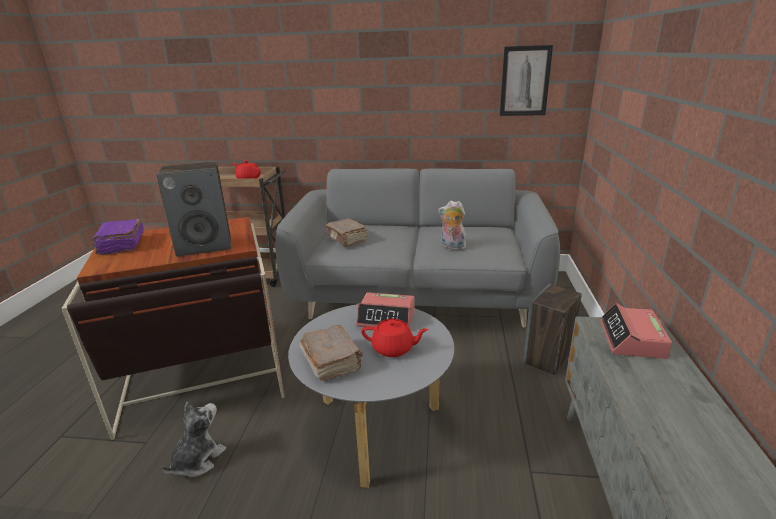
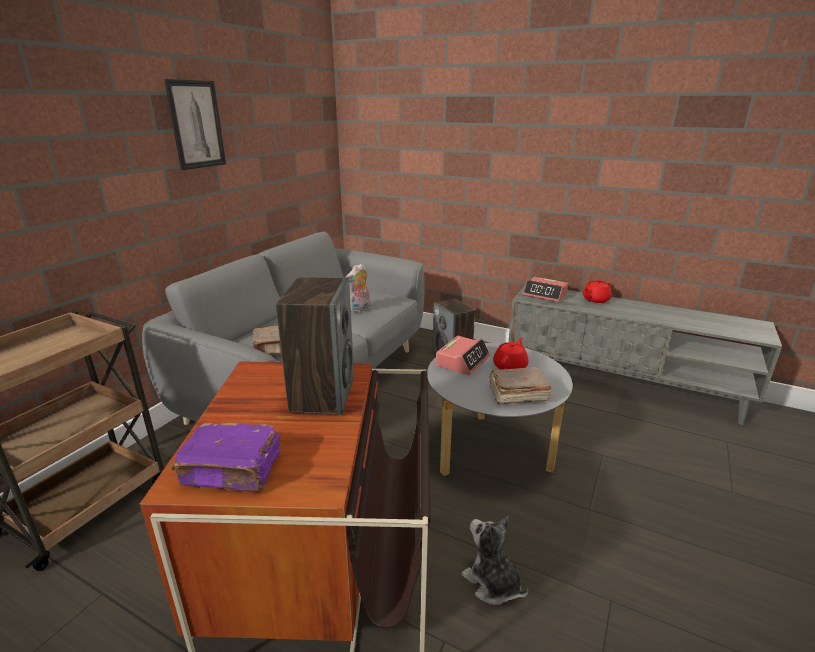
camera: 70 degrees left, 0 degrees up
red teapot [233,160,261,179] -> red teapot moved to [583,279,612,303]
picture [500,45,553,116] -> picture moved to [164,79,226,170]

